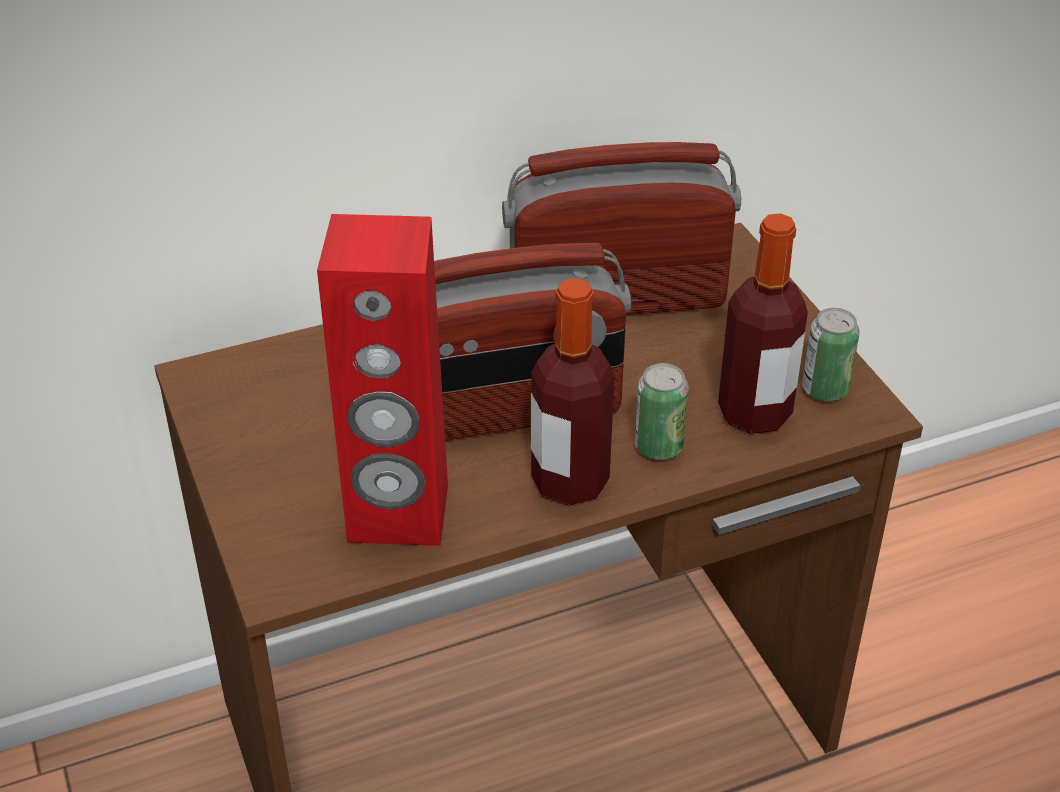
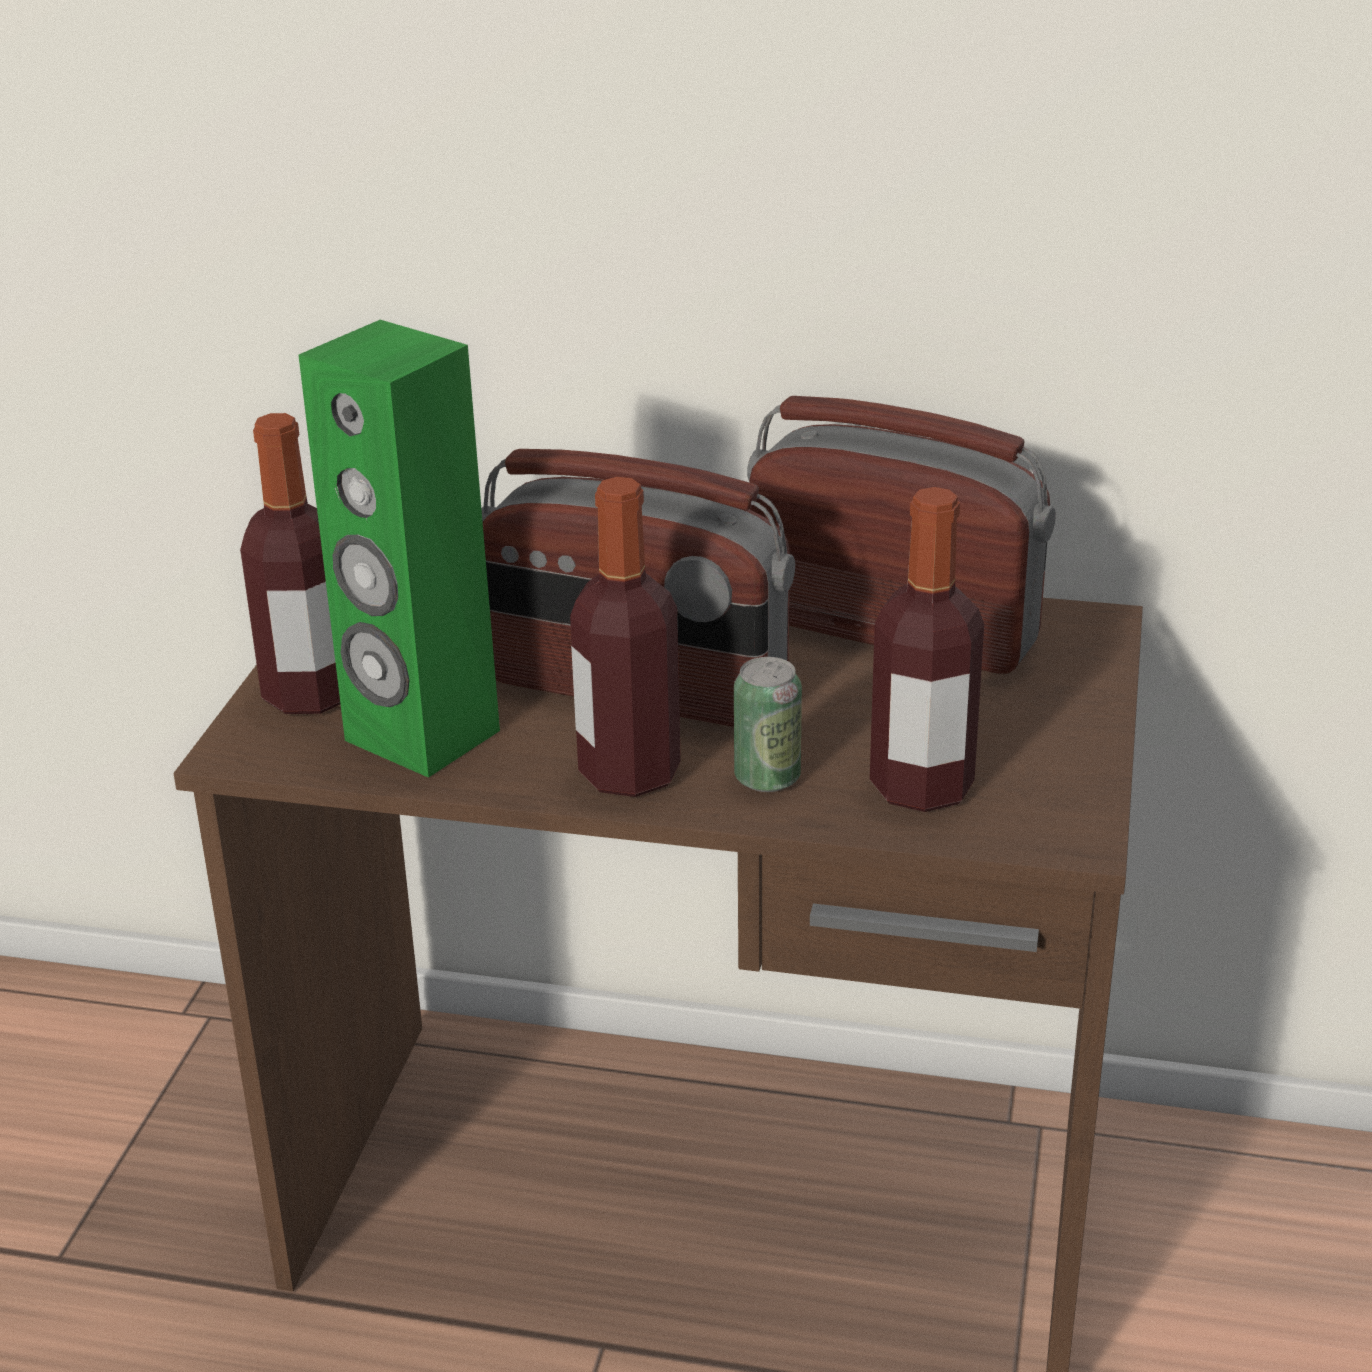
camera: 35 degrees right, 10 degrees down
red speaker [317,214,448,546] -> green speaker [299,320,500,778]
can [802,308,859,401] -> none
none -> bottle [240,413,340,714]

